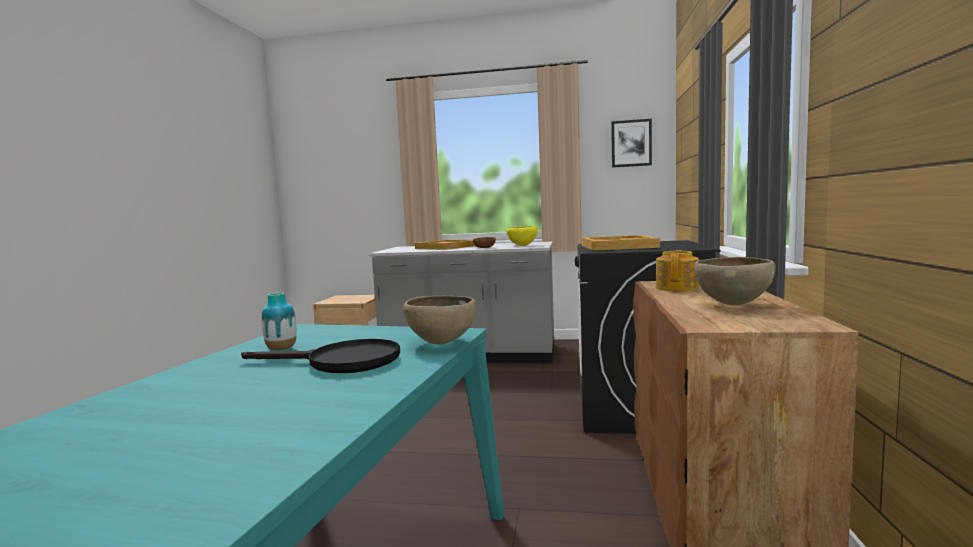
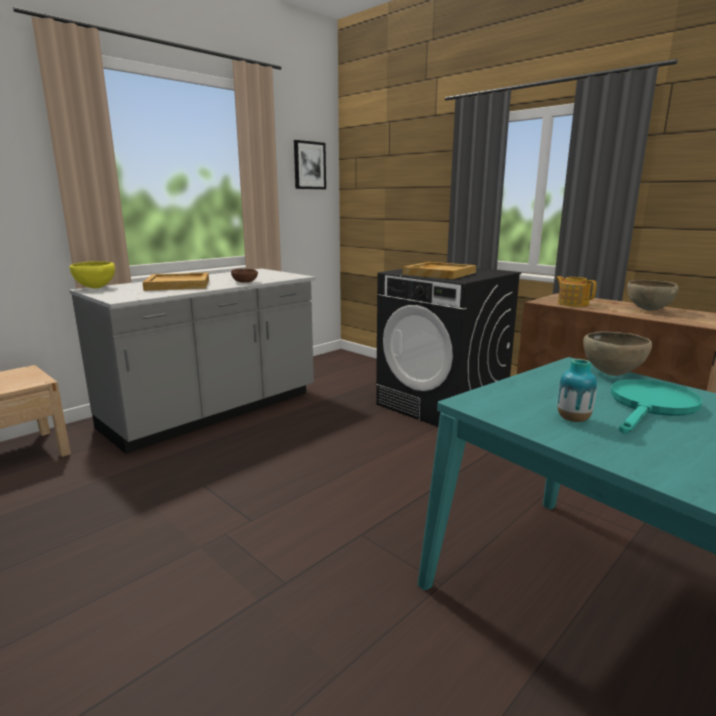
camera: 55 degrees left, 10 degrees up
black frying pan [241,339,400,373] -> turquoise frying pan [610,379,702,434]
yellow bowl [507,226,538,246] -> yellow bowl moved to [70,261,115,289]

